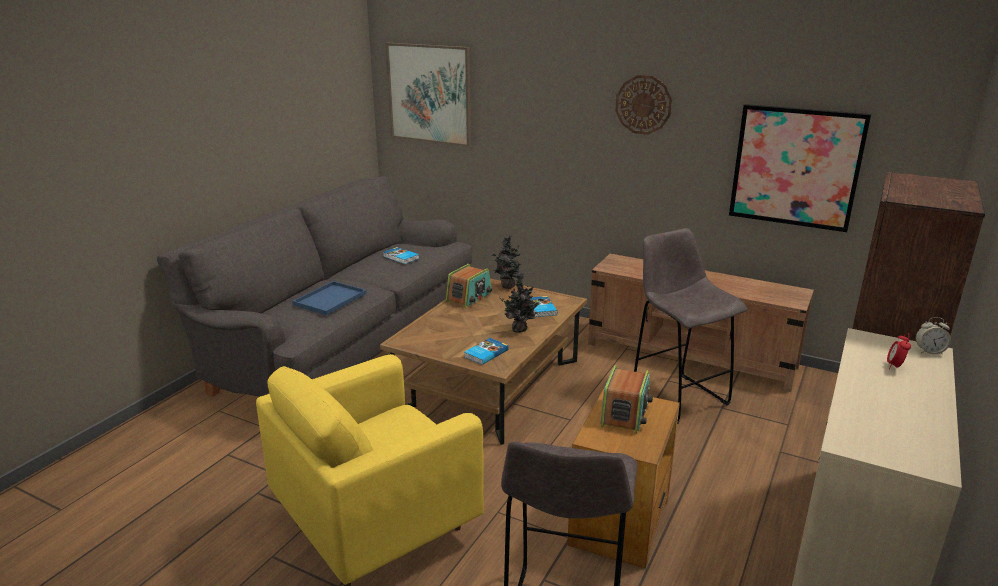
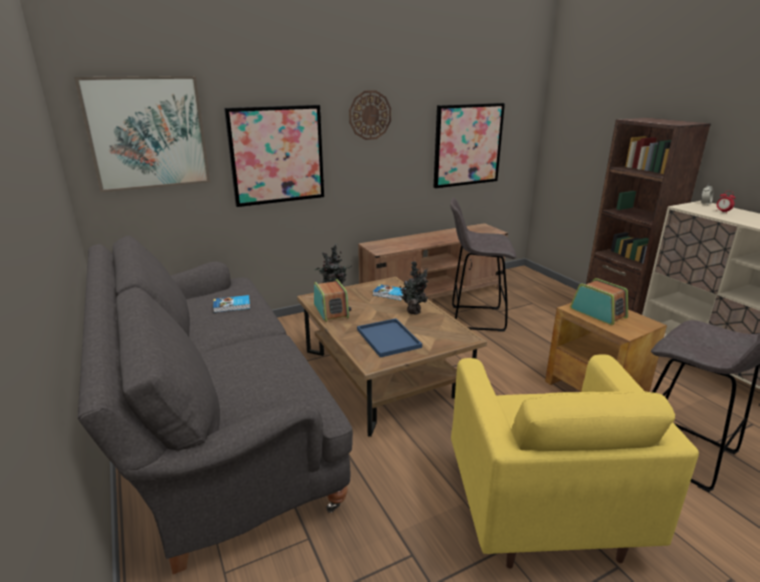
camera: 55 degrees left, 0 degrees up
blue tray [292,281,367,315] -> blue tray moved to [357,318,422,358]
book [464,338,509,365] -> none
none -> picture [224,105,324,207]

